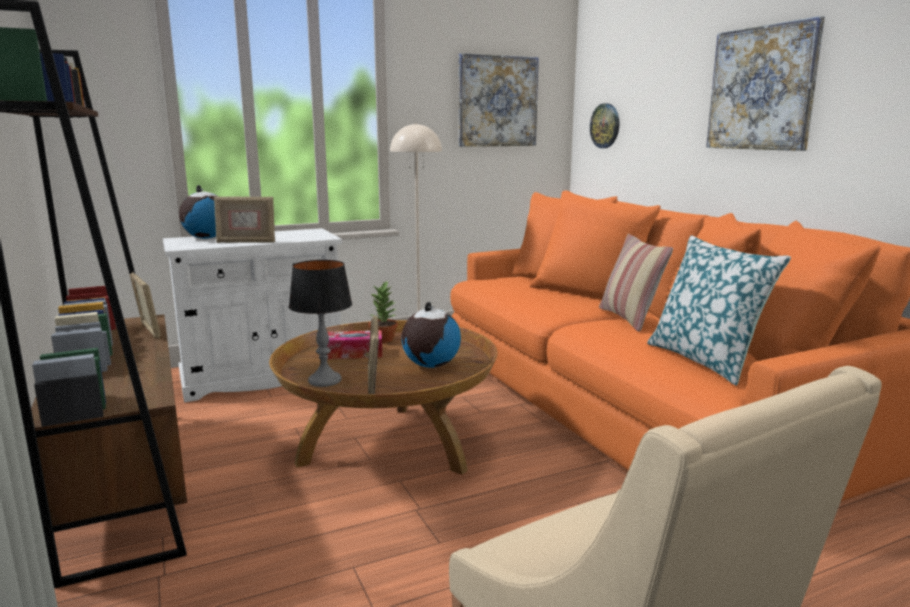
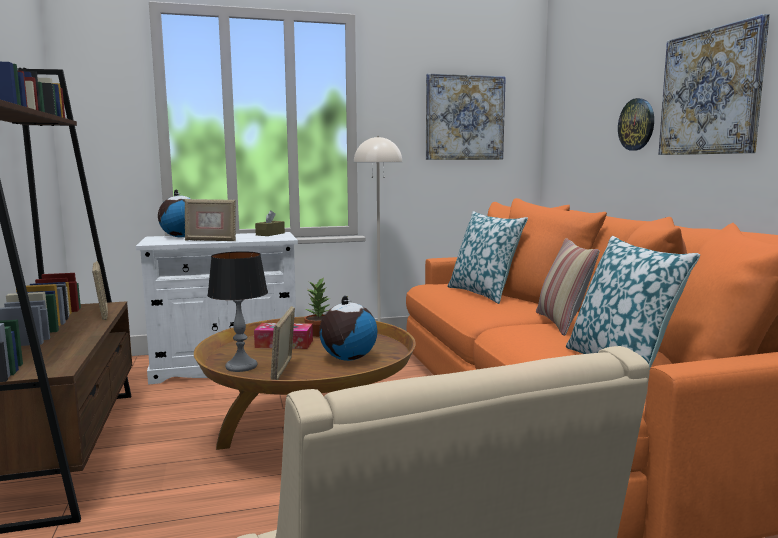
camera: 10 degrees right, 5 degrees down
wall clock [590,103,619,148] -> wall clock moved to [618,98,654,151]
none -> brown tissue box [255,210,285,236]
none -> pillow [448,211,528,304]

